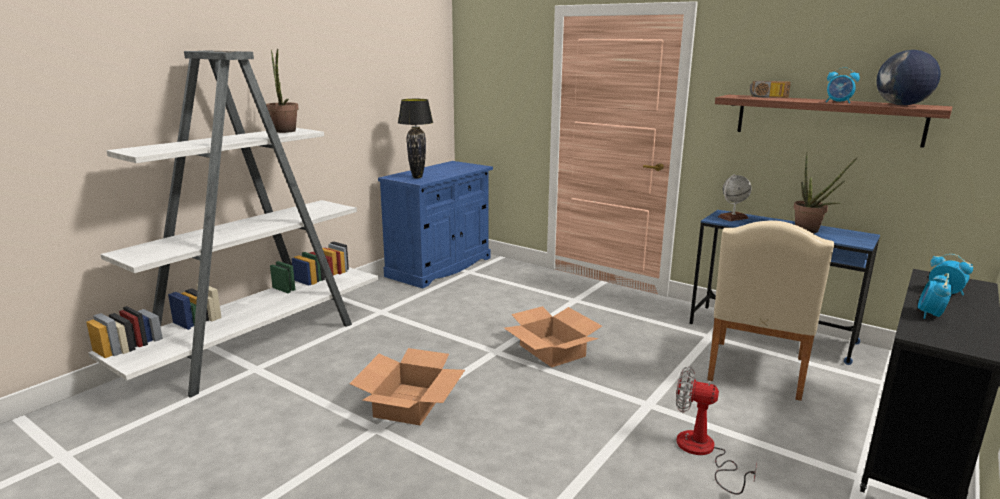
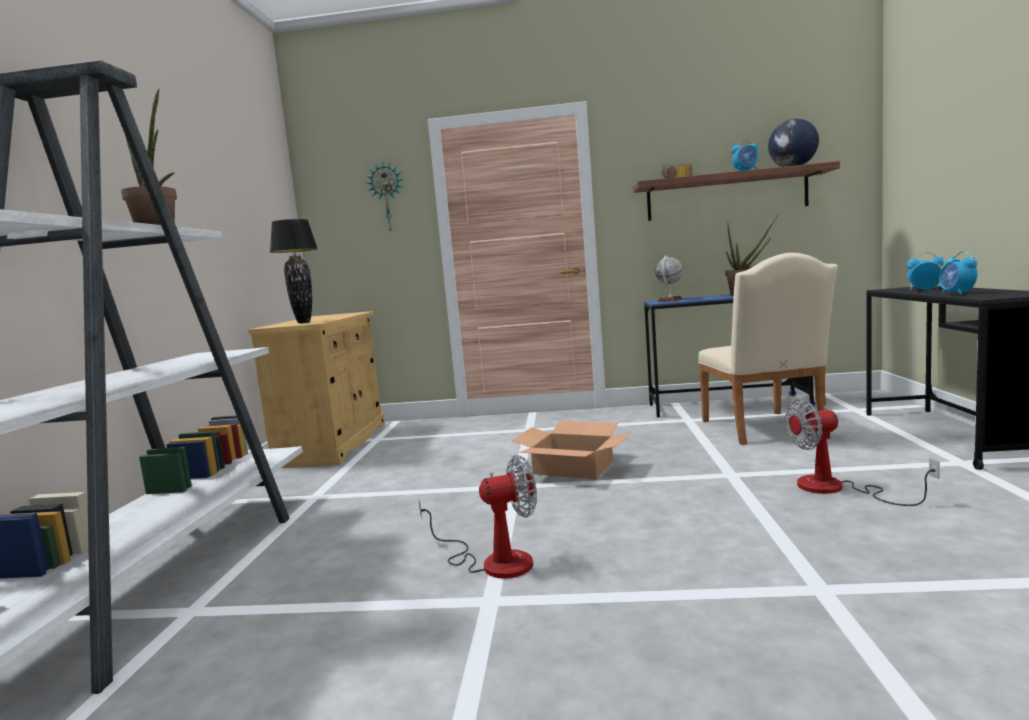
camera: 30 degrees left, 10 degrees down
cardboard box [349,348,465,425] -> fan [419,455,537,579]
blue cabinet [378,161,493,288] -> beige cabinet [249,311,385,468]
none -> wall clock [366,161,404,233]

